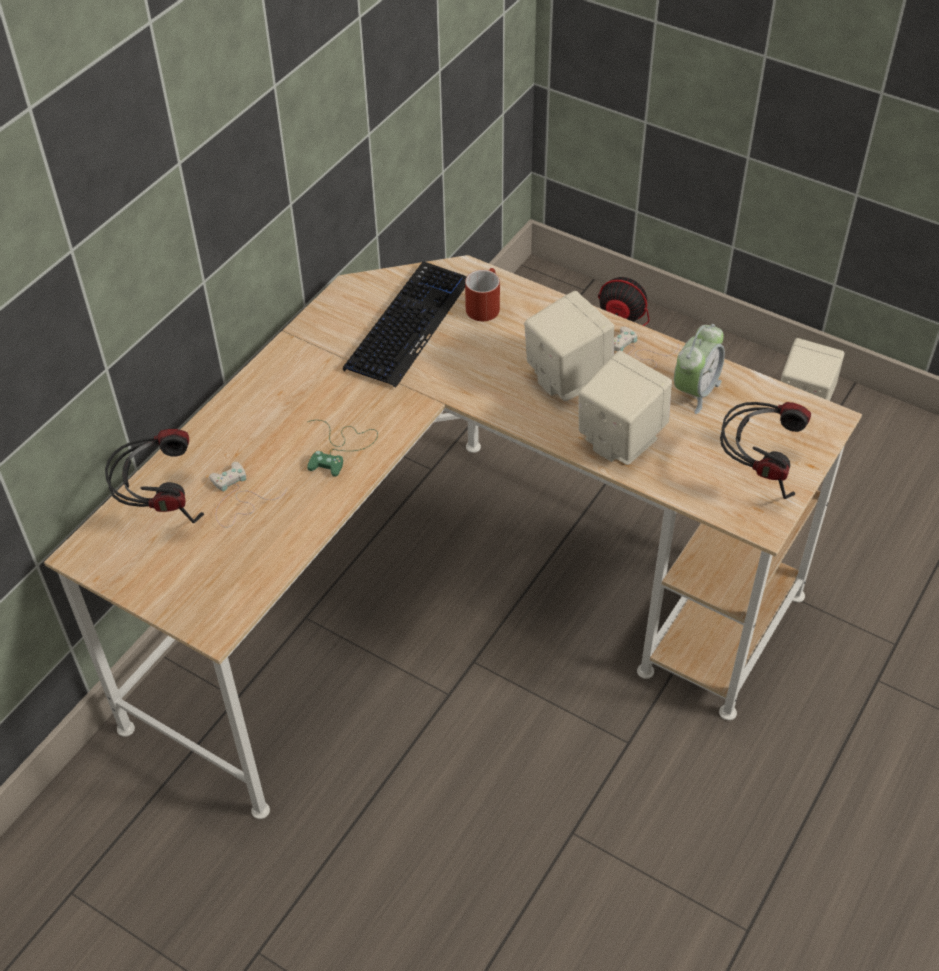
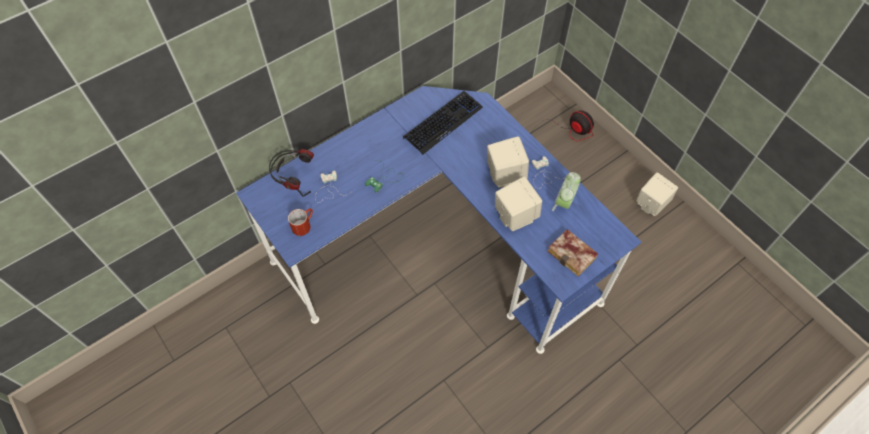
camera: 20 degrees right, 10 degrees up
beige desk [44,255,862,819] -> blue desk [236,86,641,354]
red mug [465,268,500,321] -> red mug moved to [288,208,313,236]
alarm clock [674,324,725,414] -> alarm clock turned 150 degrees clockwise [552,172,581,211]
headphones [720,402,811,499] -> book [547,229,598,276]

